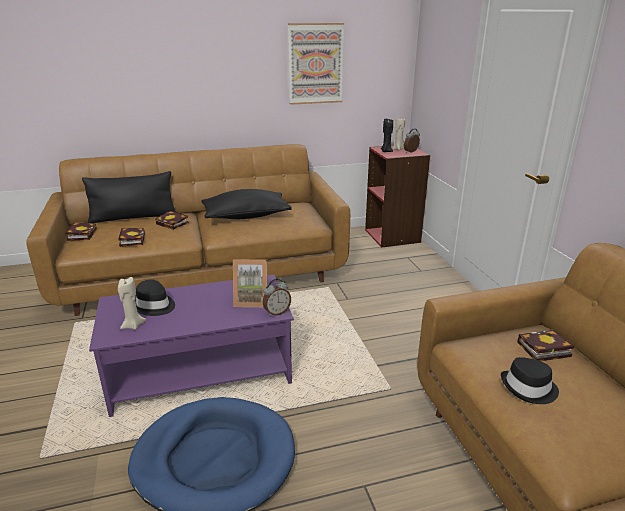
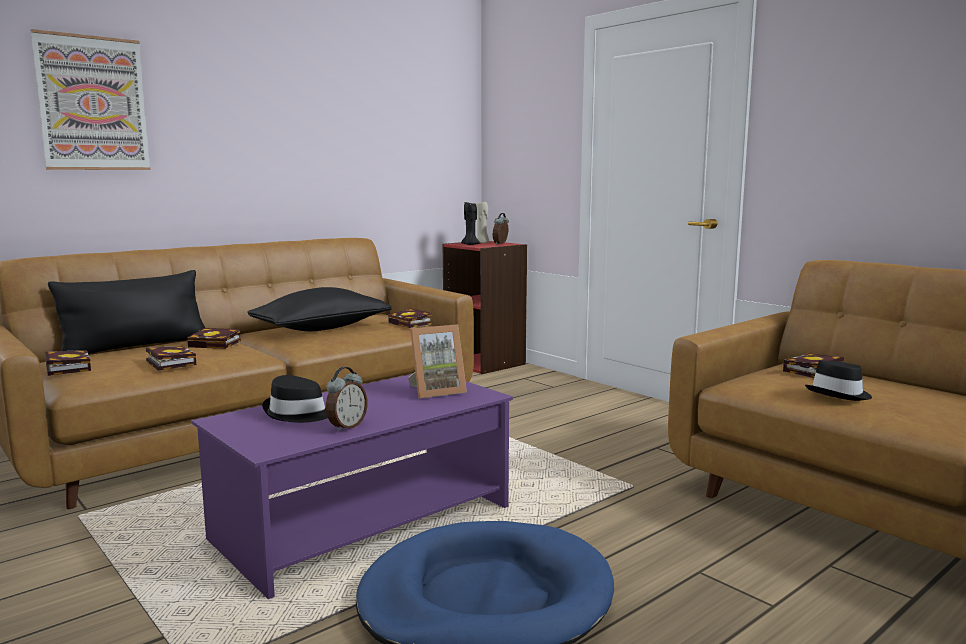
camera: 25 degrees left, 15 degrees down
beige candle [118,277,146,330] -> none
alarm clock [263,279,291,316] -> alarm clock moved to [326,367,367,432]
picture [288,23,344,105] -> picture moved to [30,29,151,170]
none -> book [388,309,432,328]

